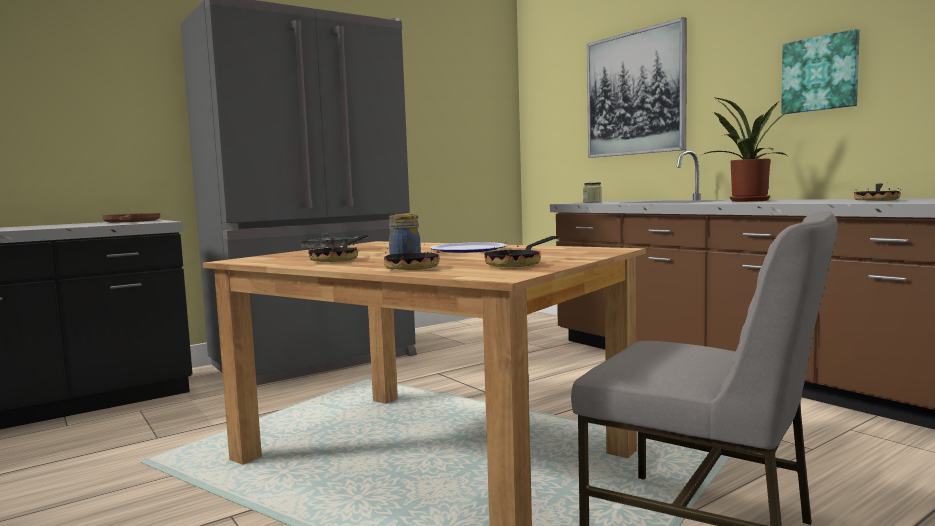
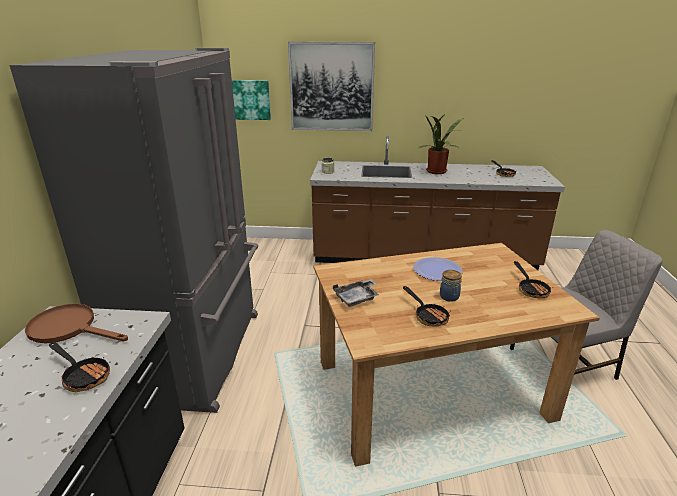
camera: 50 degrees left, 20 degrees up
frying pan [384,239,440,270] -> frying pan moved to [49,342,110,392]
picture [781,29,860,114] -> picture moved to [232,80,271,120]

